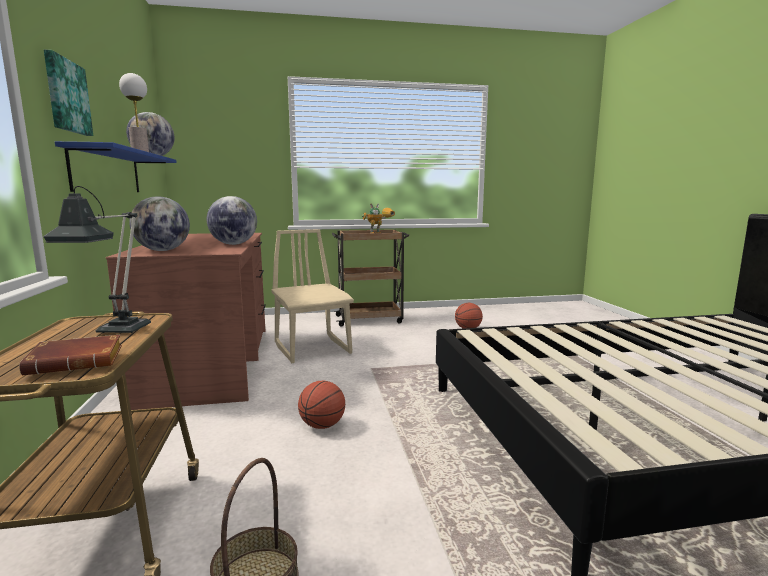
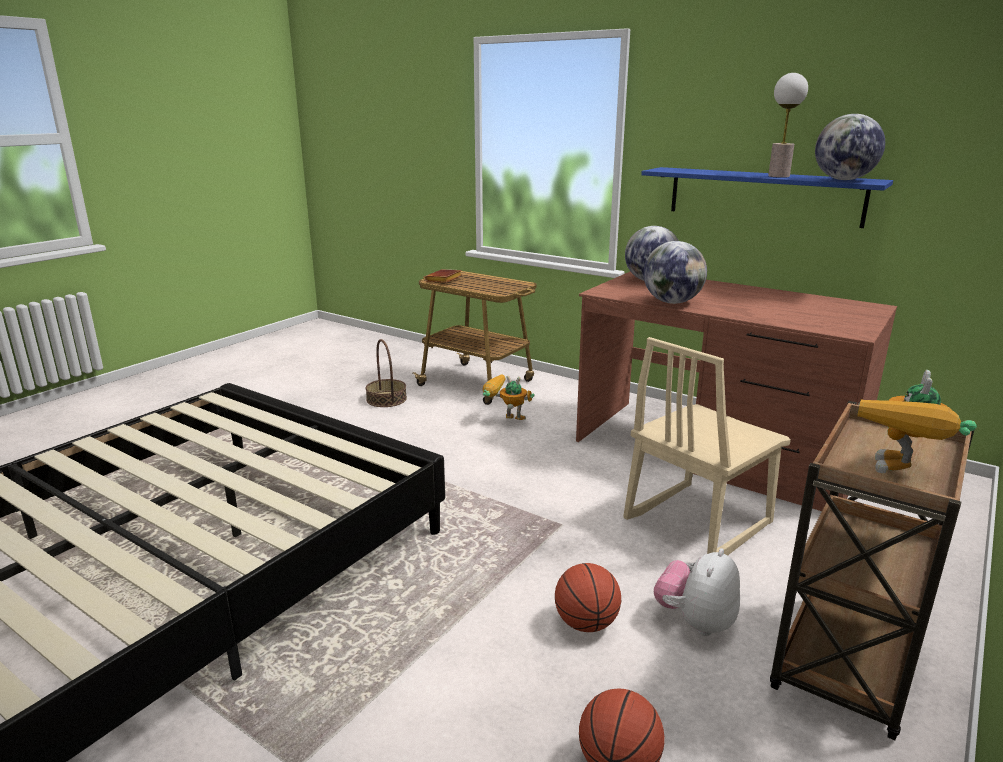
camera: 135 degrees right, 10 degrees up
table lamp [43,186,151,333] -> none
picture [44,50,93,136] -> none
beige chair [271,229,354,363] -> beige chair turned 120 degrees clockwise [623,337,791,555]
basketball [298,380,345,429] -> basketball moved to [555,563,621,632]
none -> toy robot [482,375,535,420]
none -> plush toy [654,548,740,636]

